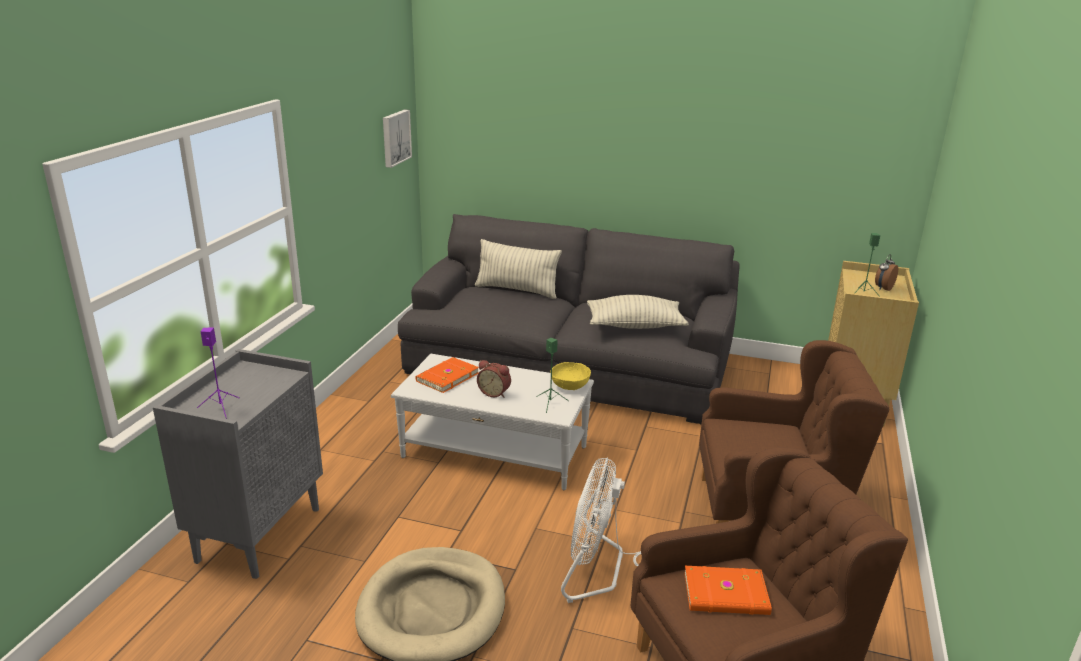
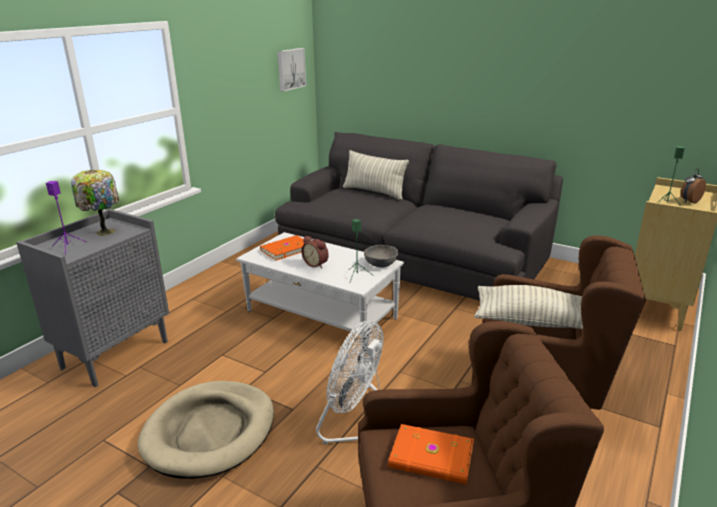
camera: 15 degrees right, 0 degrees up
yellow bowl [550,362,591,390] -> grey bowl [364,245,398,268]
pillow [587,295,689,329] -> pillow moved to [474,285,583,329]
none -> table lamp [71,170,119,236]

